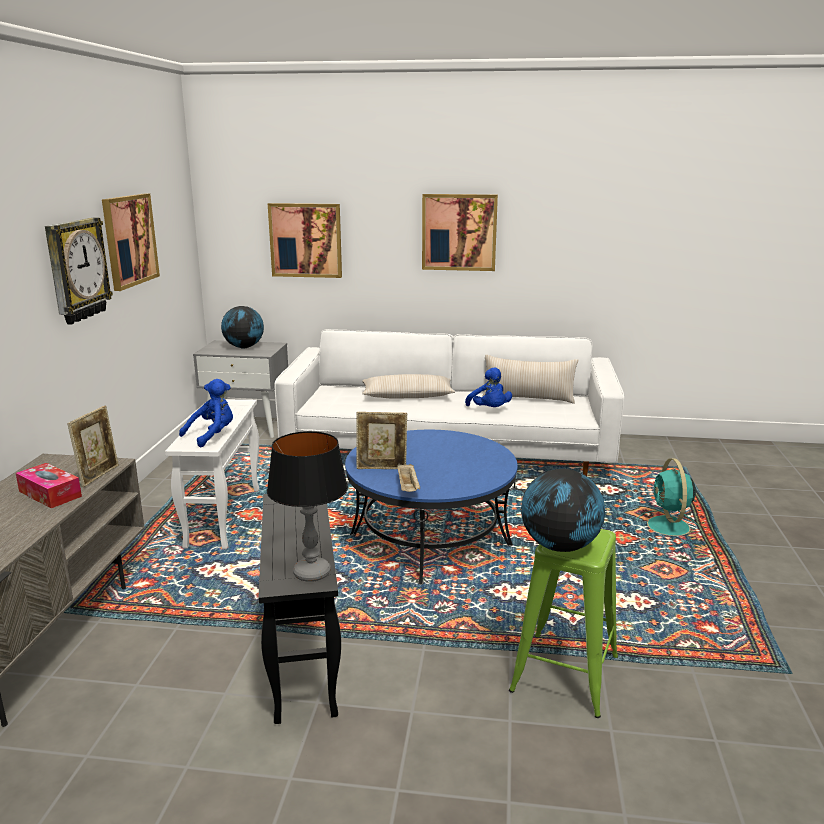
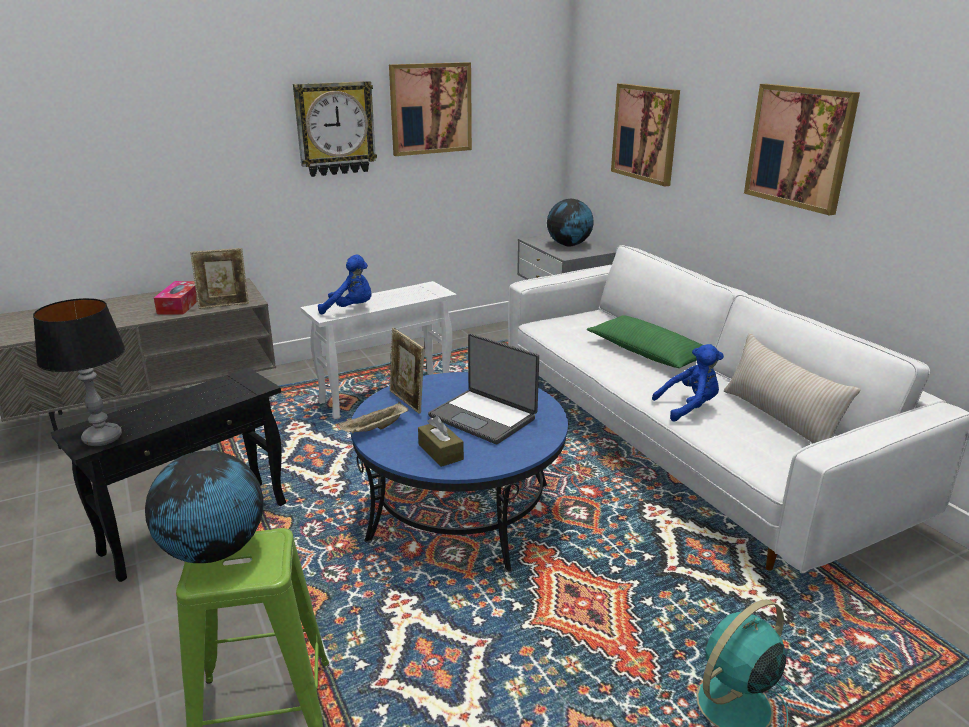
camera: 55 degrees right, 5 degrees up
beige pillow [362,374,455,399] -> green pillow [587,315,702,368]
blue plush toy [465,367,512,407] -> blue plush toy turned 135 degrees counterclockwise [652,344,724,421]
none -> brown tissue box [418,416,464,467]
none -> laptop [428,333,539,444]

